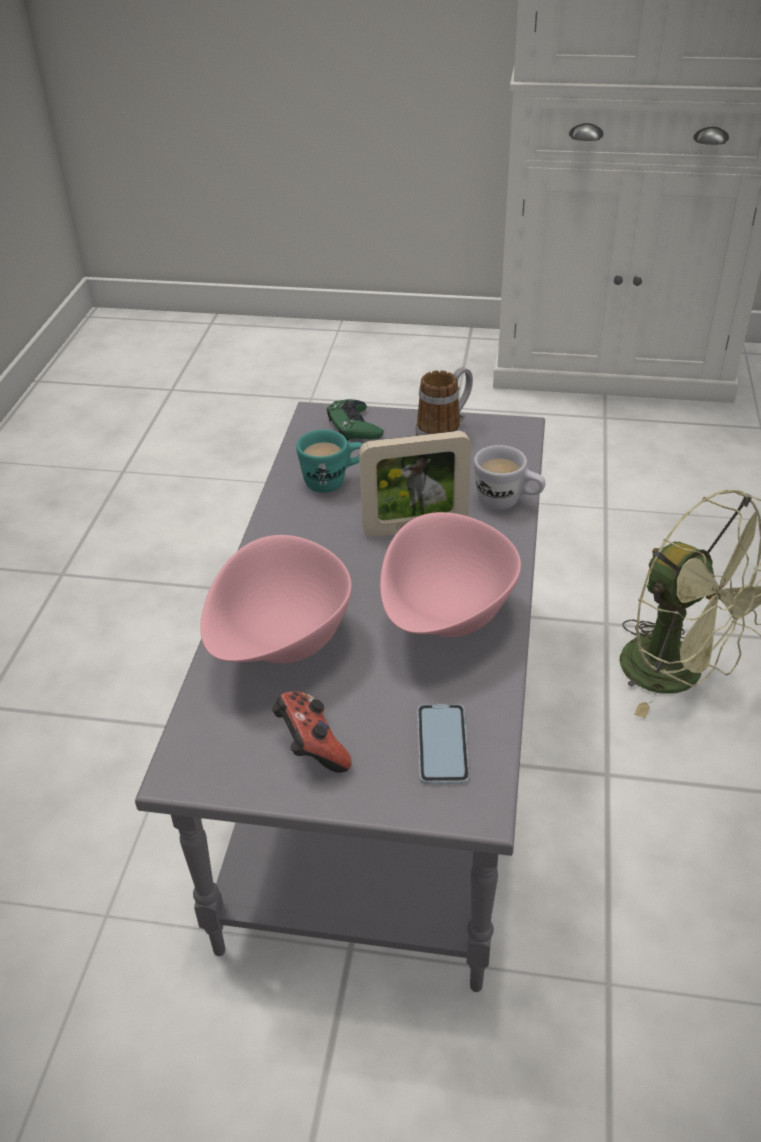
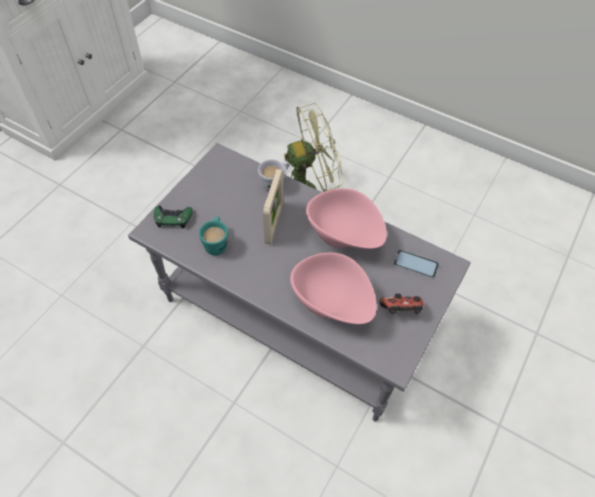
camera: 70 degrees left, 15 degrees up
mug [415,367,473,436] -> none

